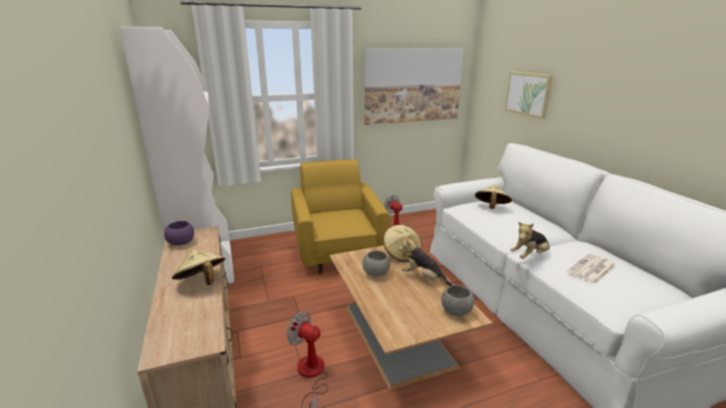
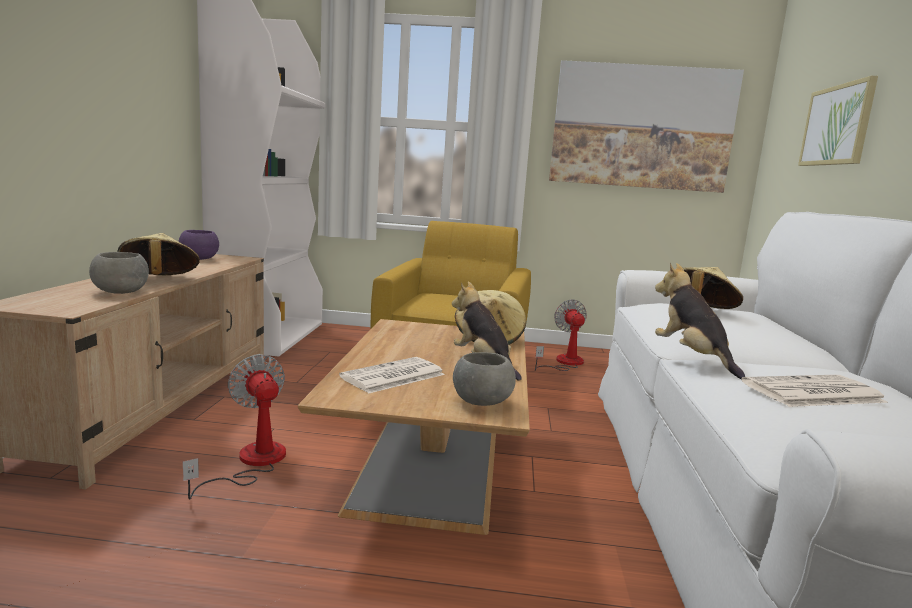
camera: 25 degrees right, 10 degrees down
grey bowl [363,251,390,276] -> grey bowl moved to [89,252,149,294]
plush toy [510,222,550,259] -> plush toy turned 75 degrees clockwise [655,263,745,379]
none -> newspaper [339,357,445,394]

